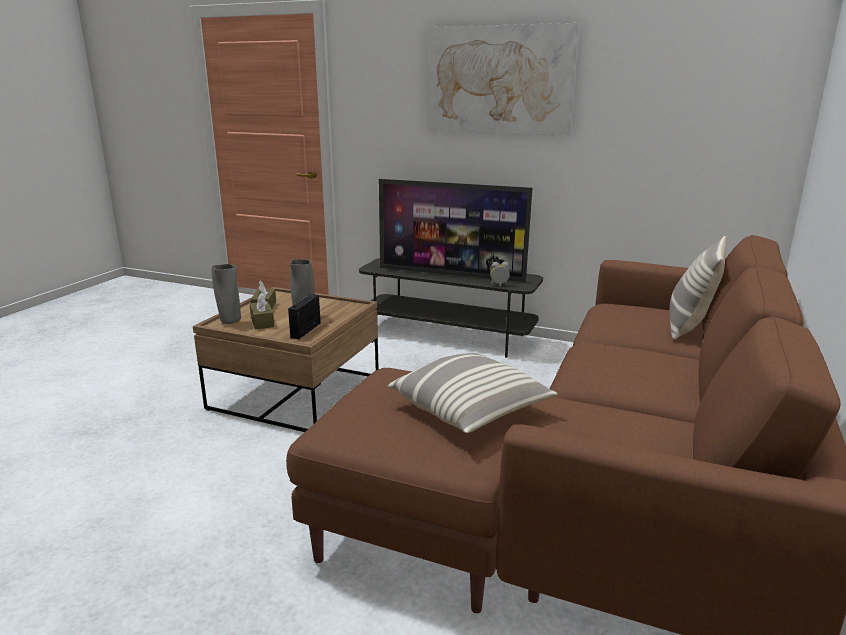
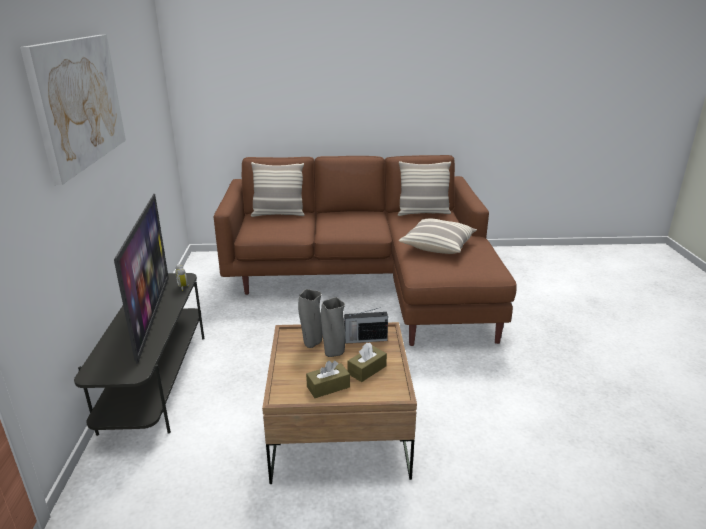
camera: 115 degrees left, 5 degrees up
grey vase [211,264,241,324] -> grey vase moved to [298,289,323,348]
none -> pillow [398,161,451,216]

